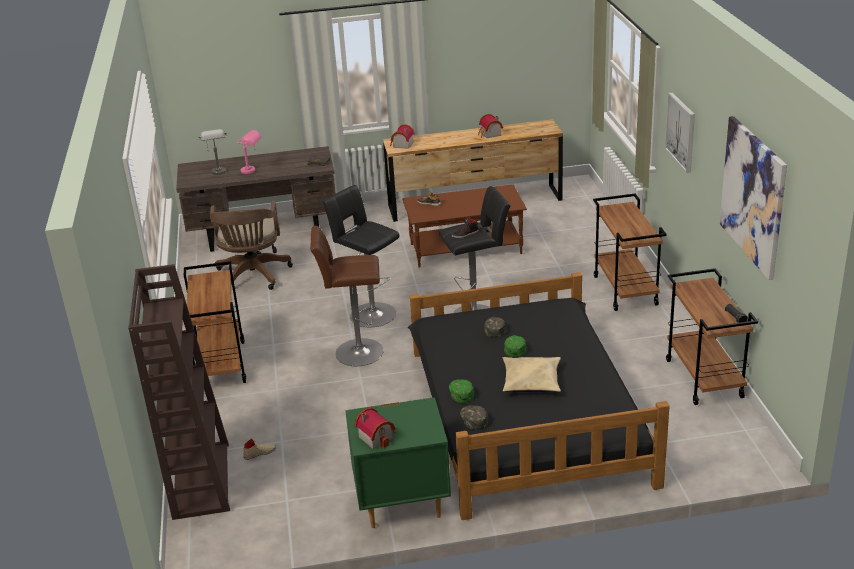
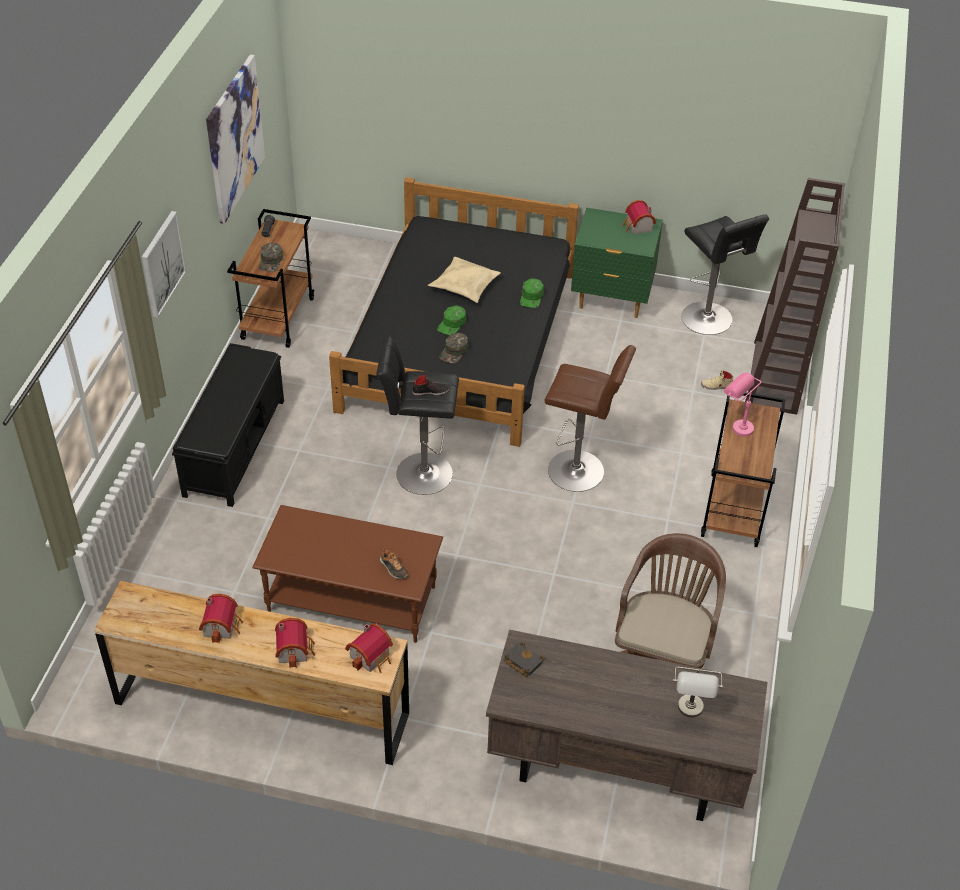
camera: 160 degrees left, 15 degrees up
pink table lamp [237,130,262,174] -> pink table lamp moved to [724,372,762,436]
black stool [322,185,400,327] -> black stool moved to [681,214,769,335]
green cap [460,406,488,430] -> green cap moved to [259,243,283,272]
brown cart [593,194,667,311] -> black bench [172,343,284,507]
none -> toy house [275,618,315,668]

